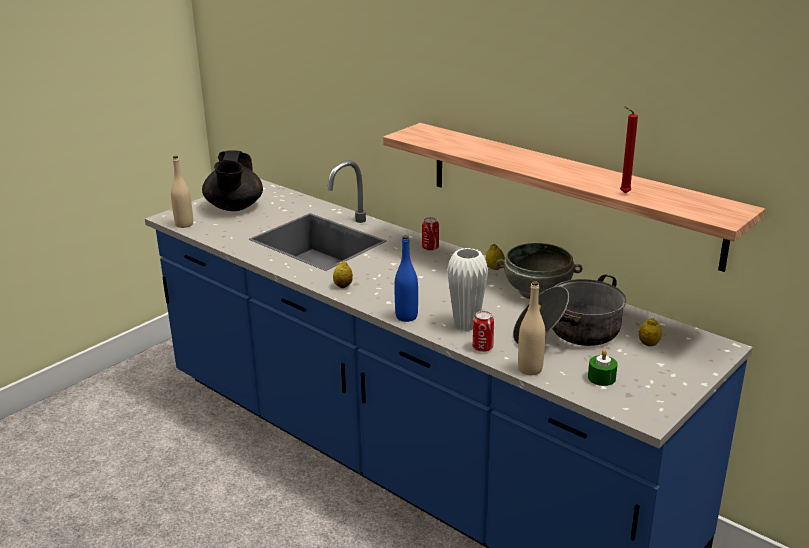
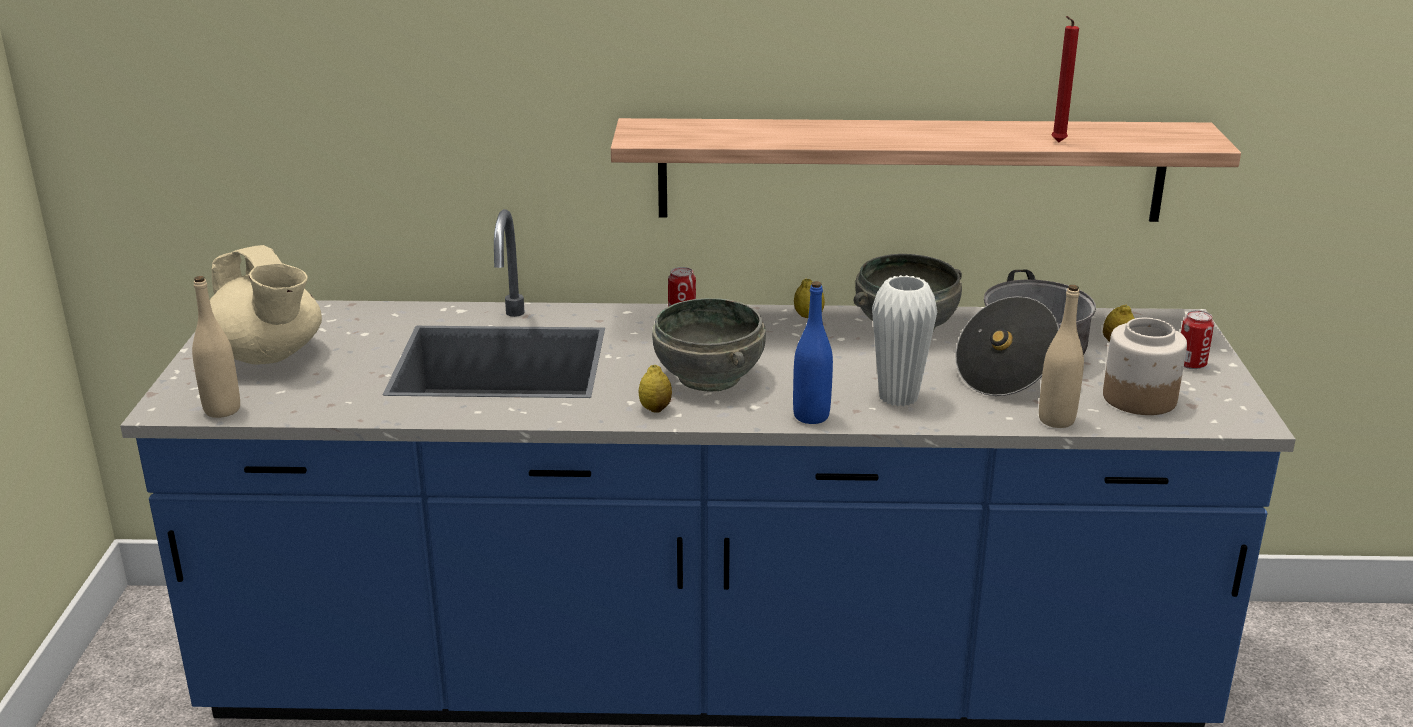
camera: 40 degrees left, 0 degrees up
black teapot [202,150,263,211] -> beige teapot [210,245,322,364]
can [473,311,494,352] -> can moved to [1181,310,1214,369]
green candle [588,350,618,386] -> jar [1103,318,1187,415]
none -> grey bowl [652,298,766,391]

